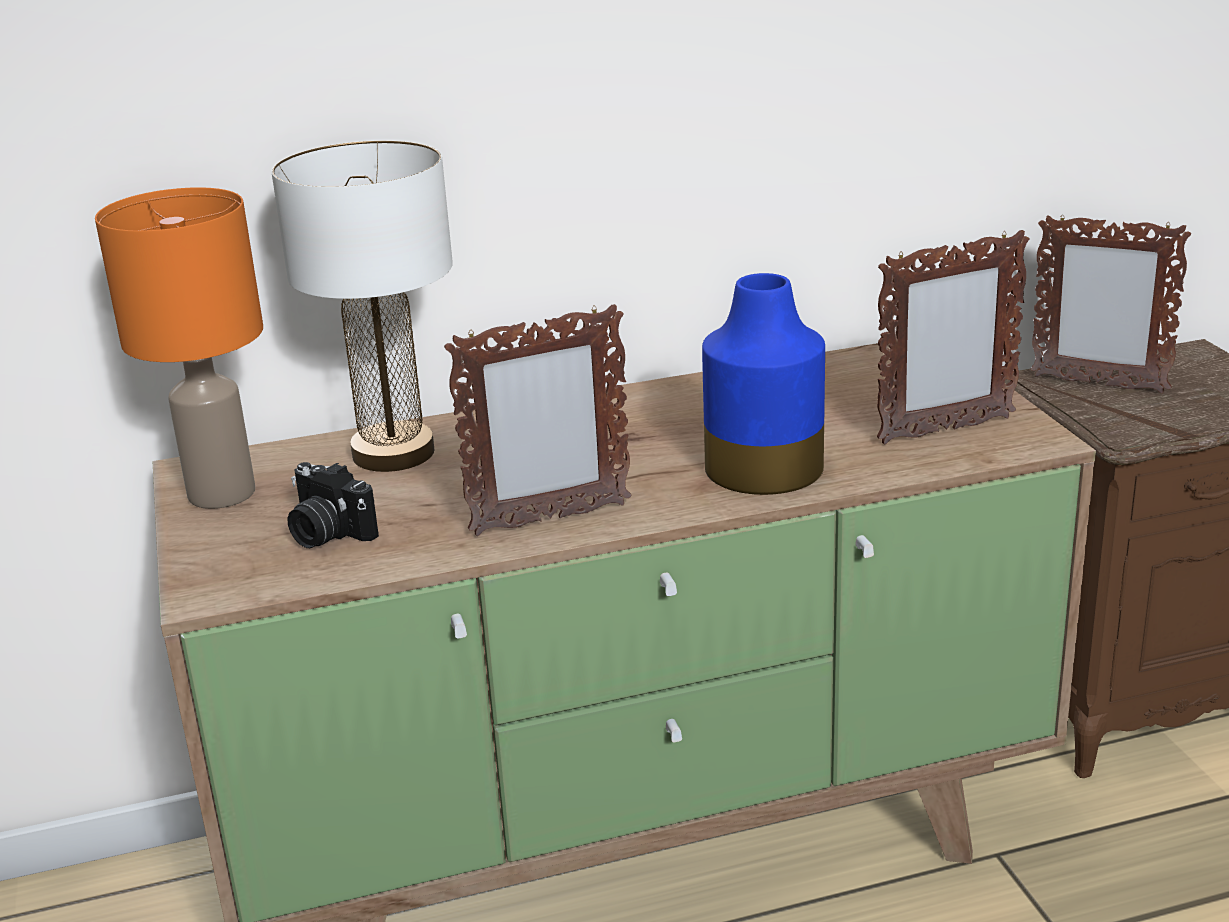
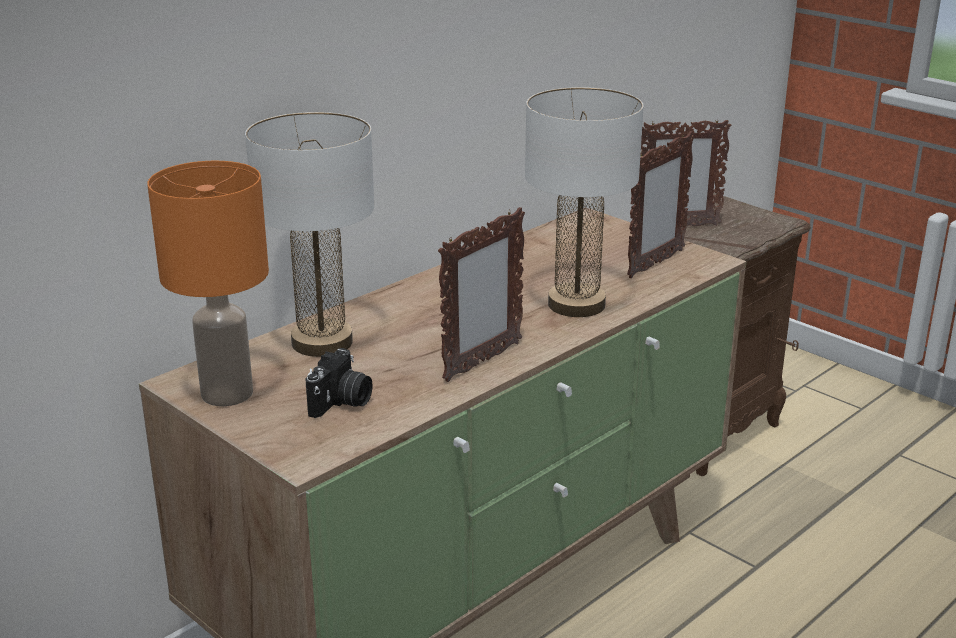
camera: 30 degrees left, 0 degrees up
camera [287,462,379,548] -> camera turned 75 degrees counterclockwise [305,348,372,418]
blue vase [702,273,825,495] -> table lamp [525,87,644,317]

